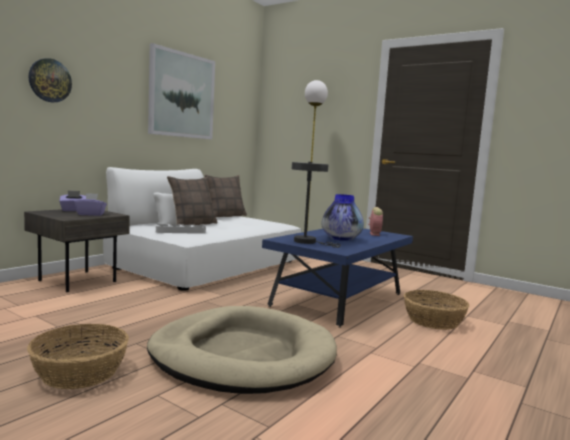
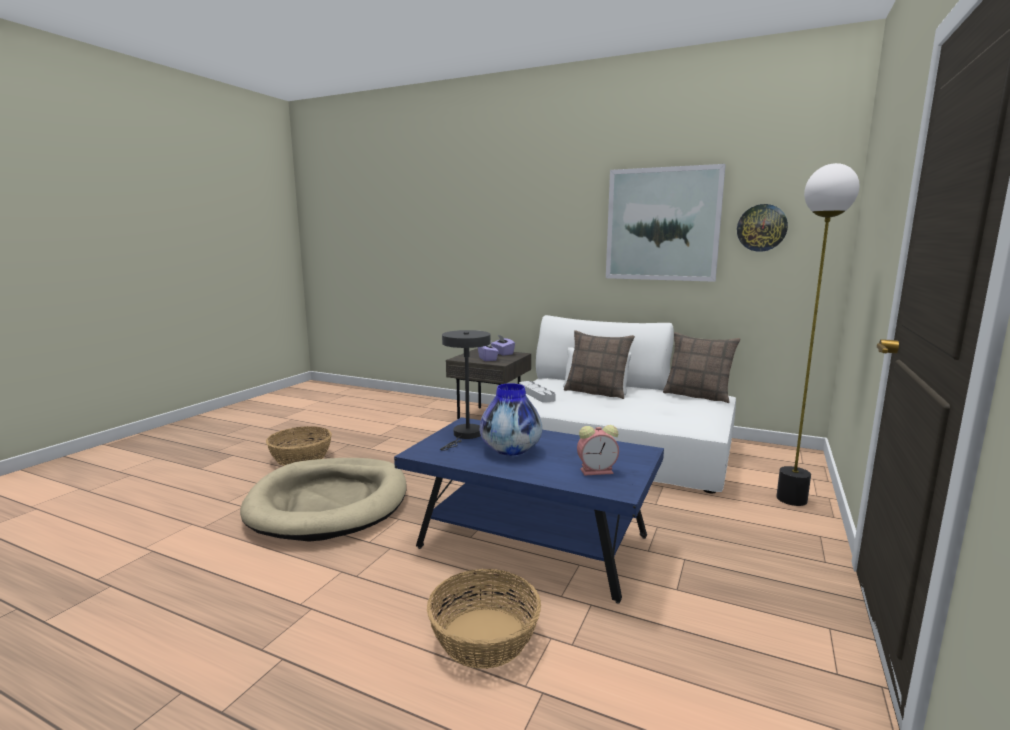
camera: 80 degrees right, 5 degrees up
wall clock [28,58,72,102] -> wall clock moved to [737,204,788,252]

